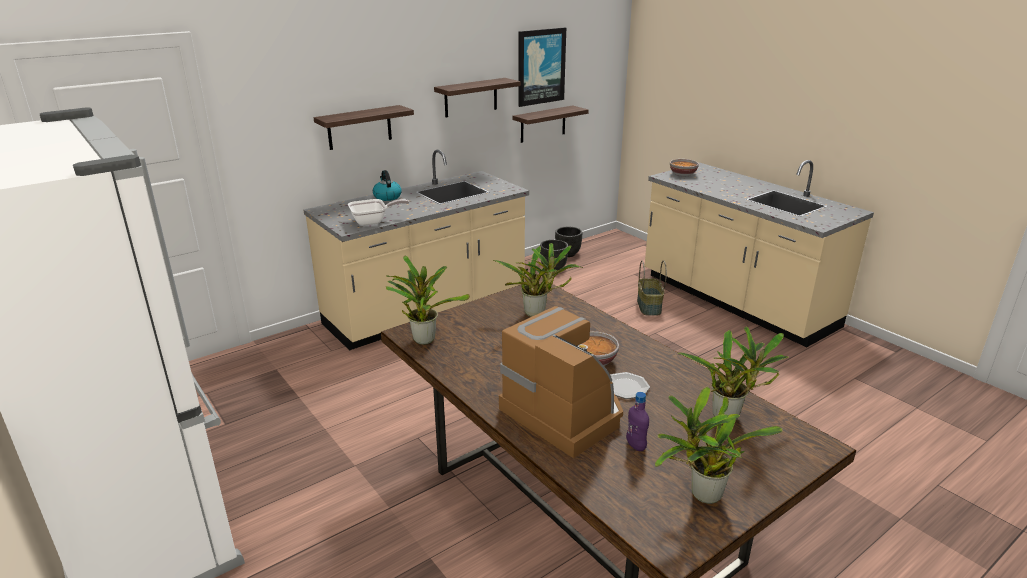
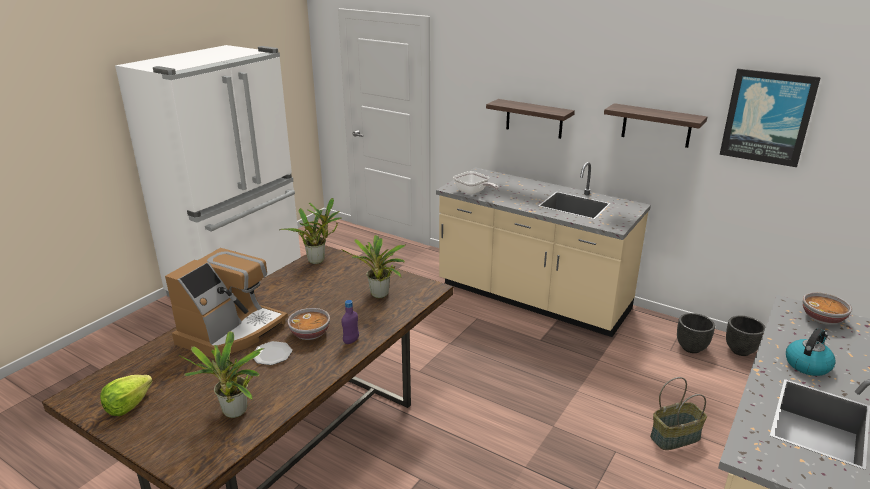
camera: 70 degrees right, 0 degrees up
kettle [373,170,402,201] -> kettle moved to [786,328,836,376]
shelf [513,105,589,143] -> none
purple bottle [626,392,649,451] -> purple bottle moved to [342,300,359,344]
potted plant [655,387,783,504] -> lettuce [100,375,153,416]

